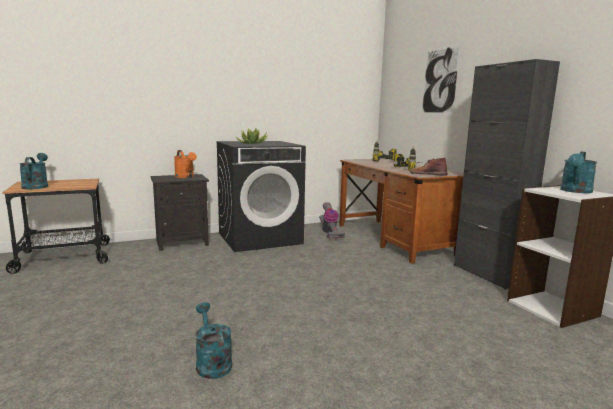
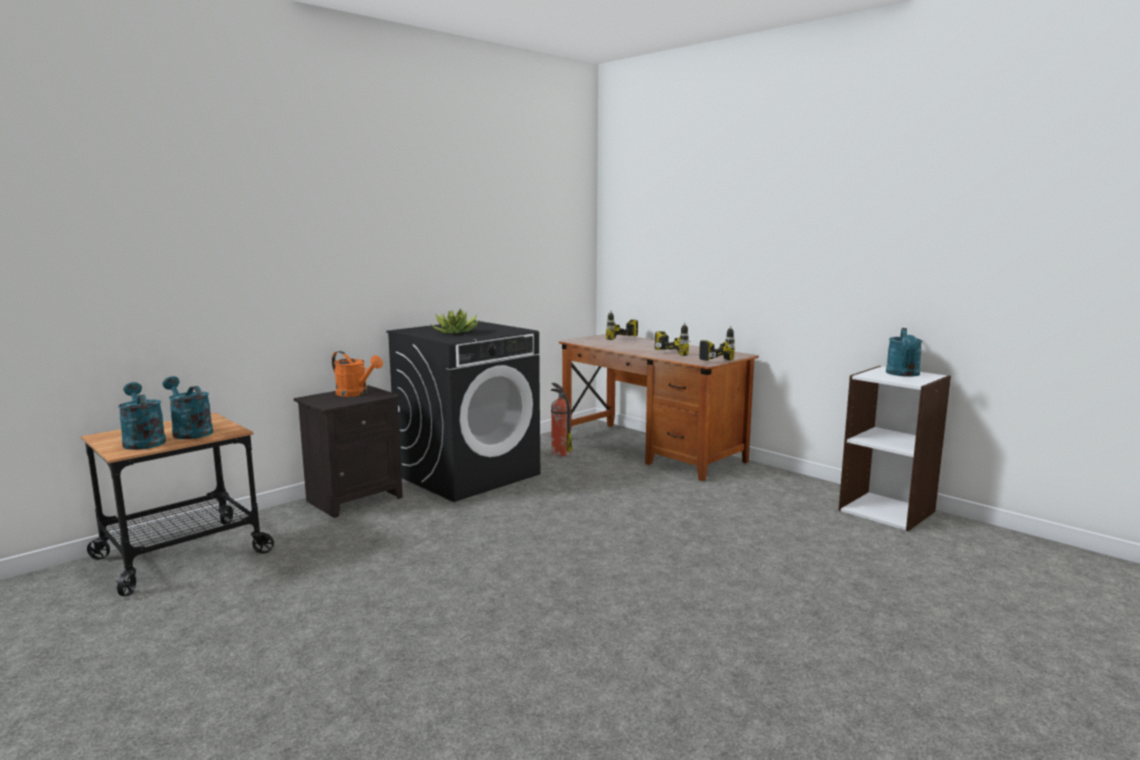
camera: 20 degrees left, 0 degrees up
turquoise watering can [196,302,232,379] -> turquoise watering can moved to [163,376,213,439]
vacuum cleaner [319,202,345,239] -> fire extinguisher [550,383,572,456]
brown boot [409,158,447,175] -> power drill [699,326,735,361]
picture [421,43,461,114] -> none
black cabinet [454,59,560,290] -> none

